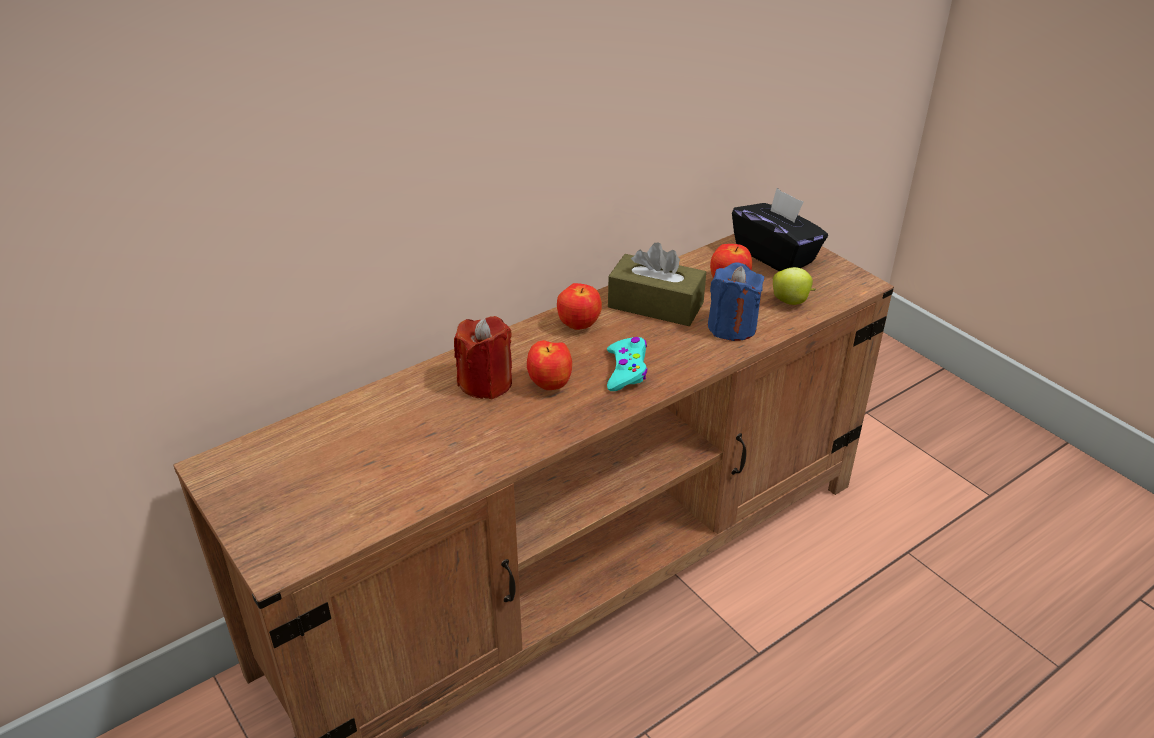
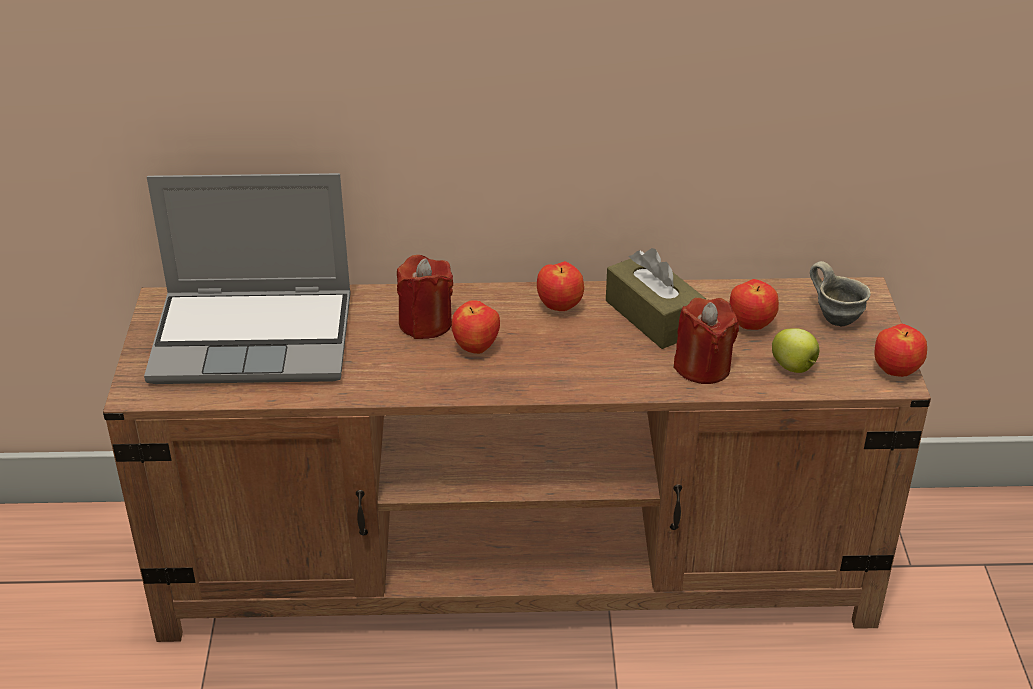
camera: 35 degrees right, 0 degrees up
turquoise game controller [607,337,648,391] -> none
blue candle [708,262,765,341] -> red candle [674,298,739,384]
black tissue box [732,188,828,271] -> grey mug [810,261,871,326]
none -> laptop [144,173,351,384]
none -> apple [874,324,927,377]

